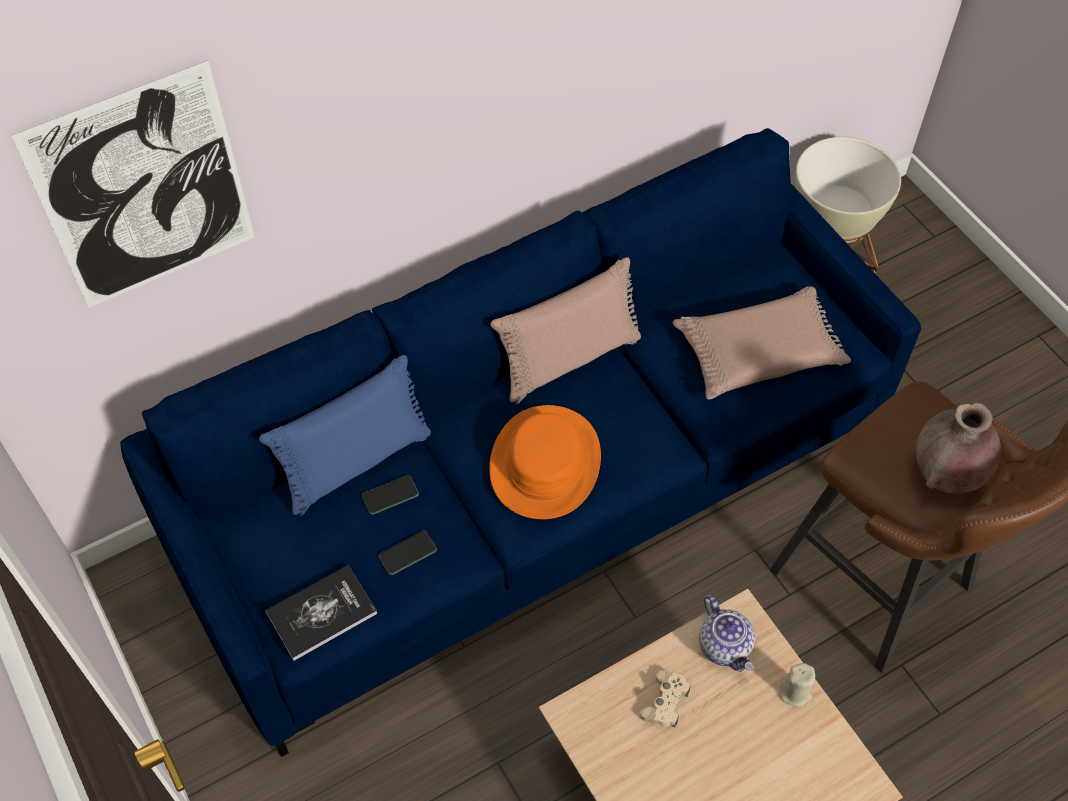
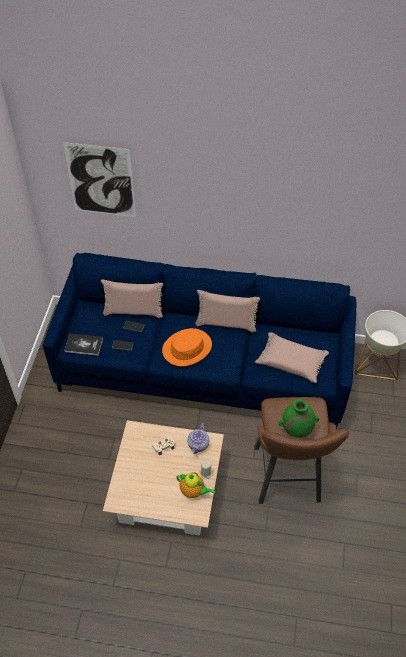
camera: 40 degrees right, 5 degrees down
blue pillow [259,355,431,516] -> beige pillow [101,279,163,318]
brown vase [916,403,1001,494] -> green vase [278,399,319,438]
none -> teapot [176,472,215,498]

